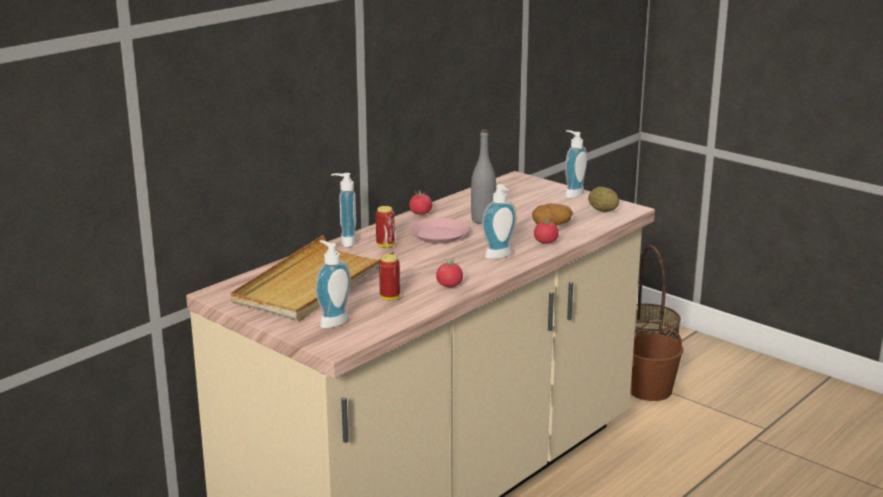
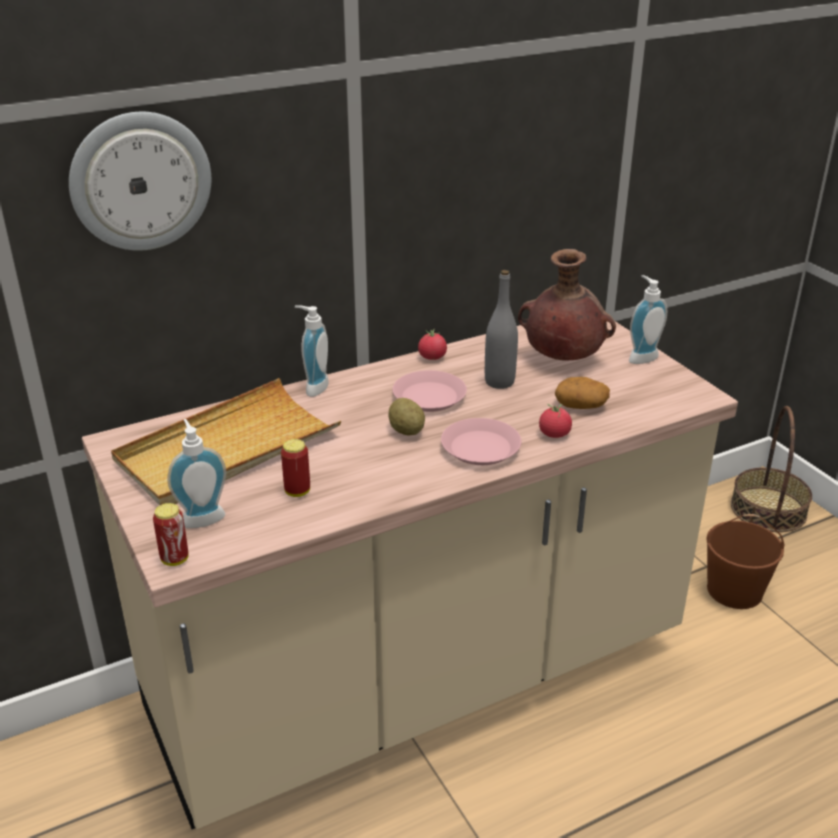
camera: 20 degrees right, 10 degrees up
can [376,206,395,248] -> can moved to [153,503,188,566]
tomato [436,259,463,287] -> none
soap dispenser [482,184,516,259] -> pink plate [441,418,521,465]
potato [588,187,619,212] -> potato moved to [389,398,425,435]
none -> wall clock [69,112,211,251]
none -> brown vase [518,249,616,361]

